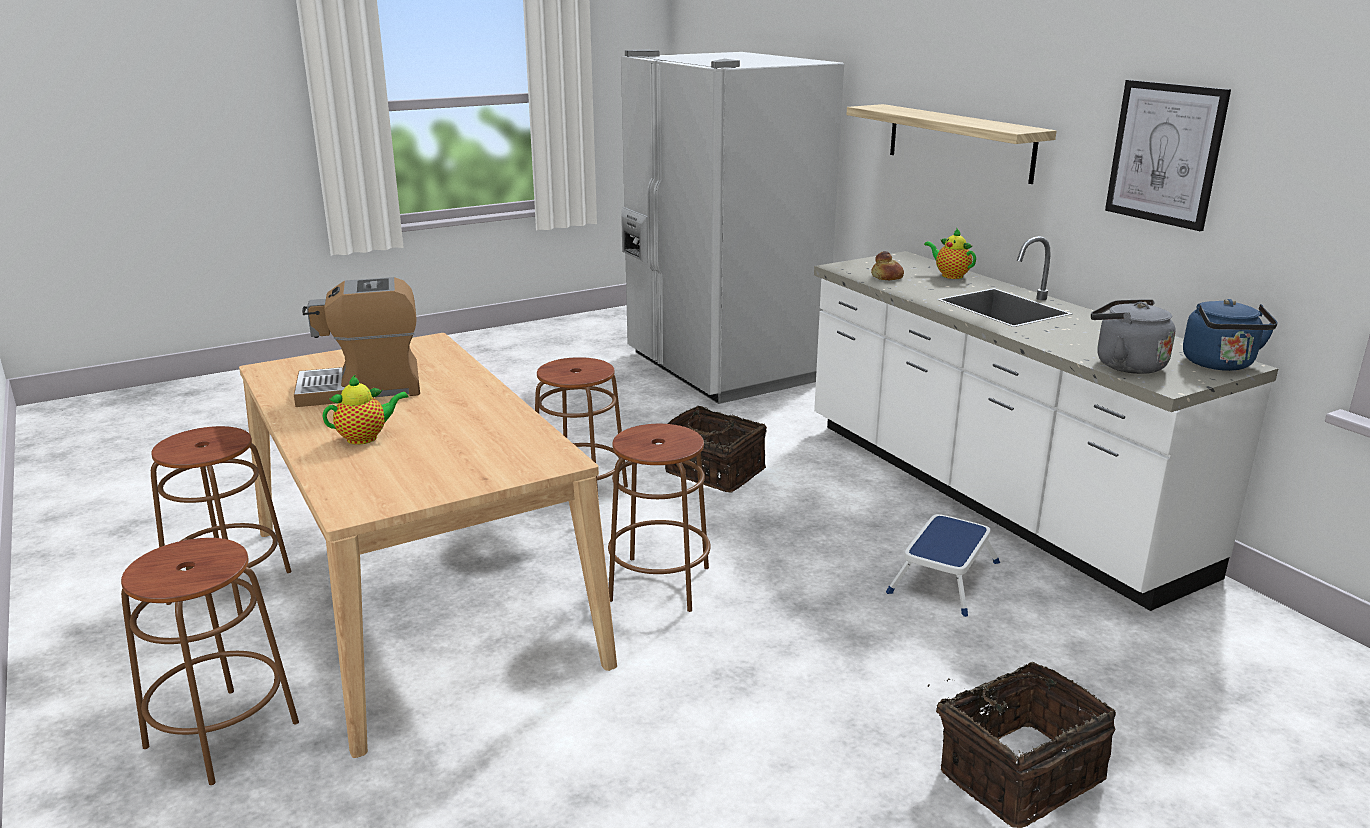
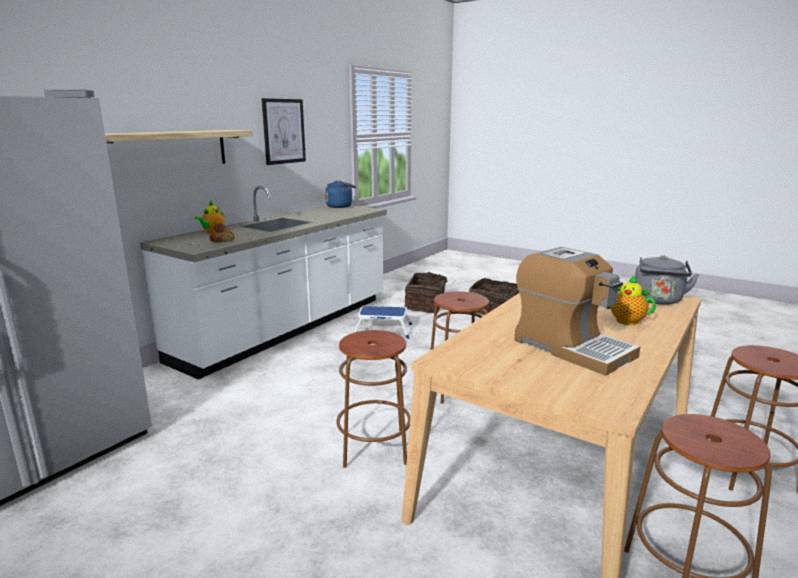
camera: 115 degrees left, 5 degrees down
basket [665,406,767,493] -> basket moved to [405,272,447,313]
grey kettle [1091,299,1176,374] -> grey kettle moved to [635,255,699,305]

